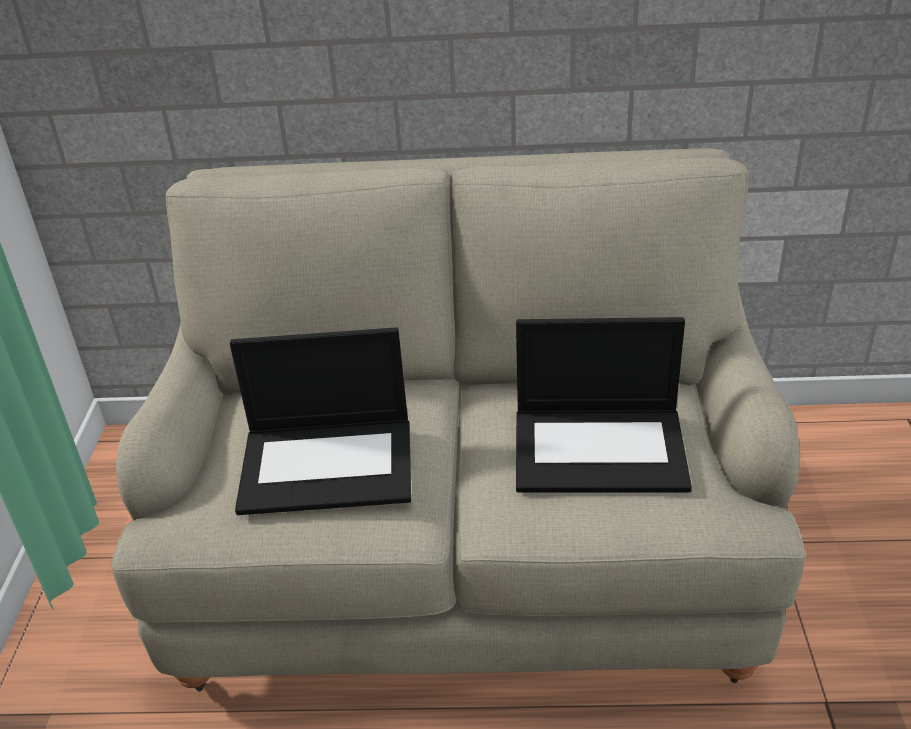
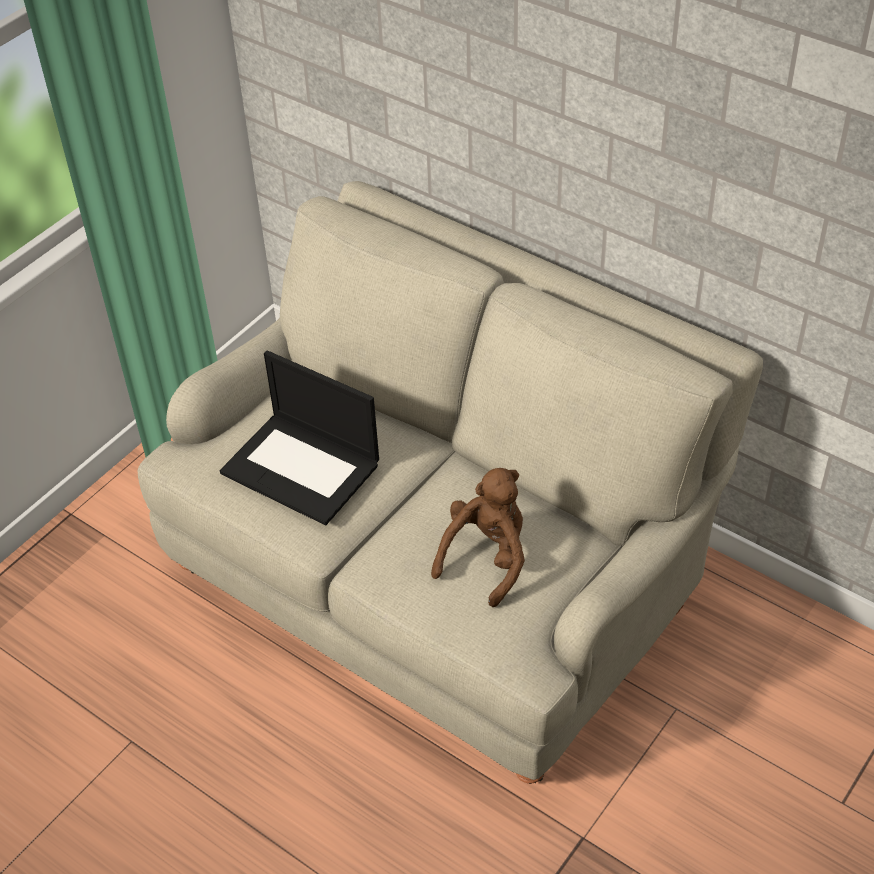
camera: 35 degrees right, 10 degrees up
laptop [516,317,692,492] -> brown plush toy [431,468,525,607]

